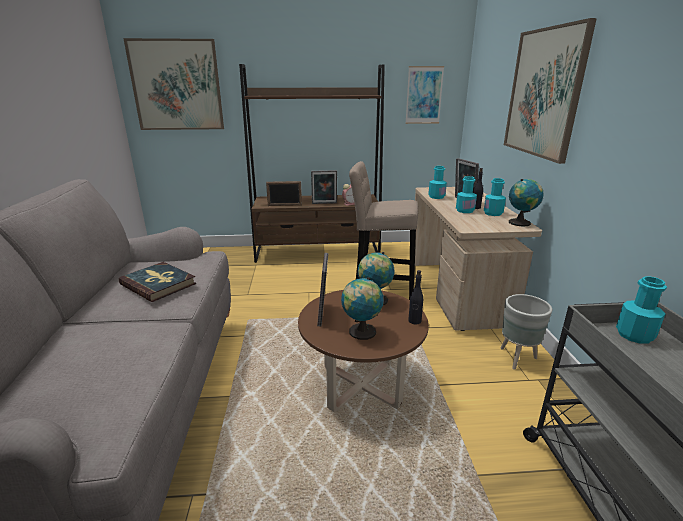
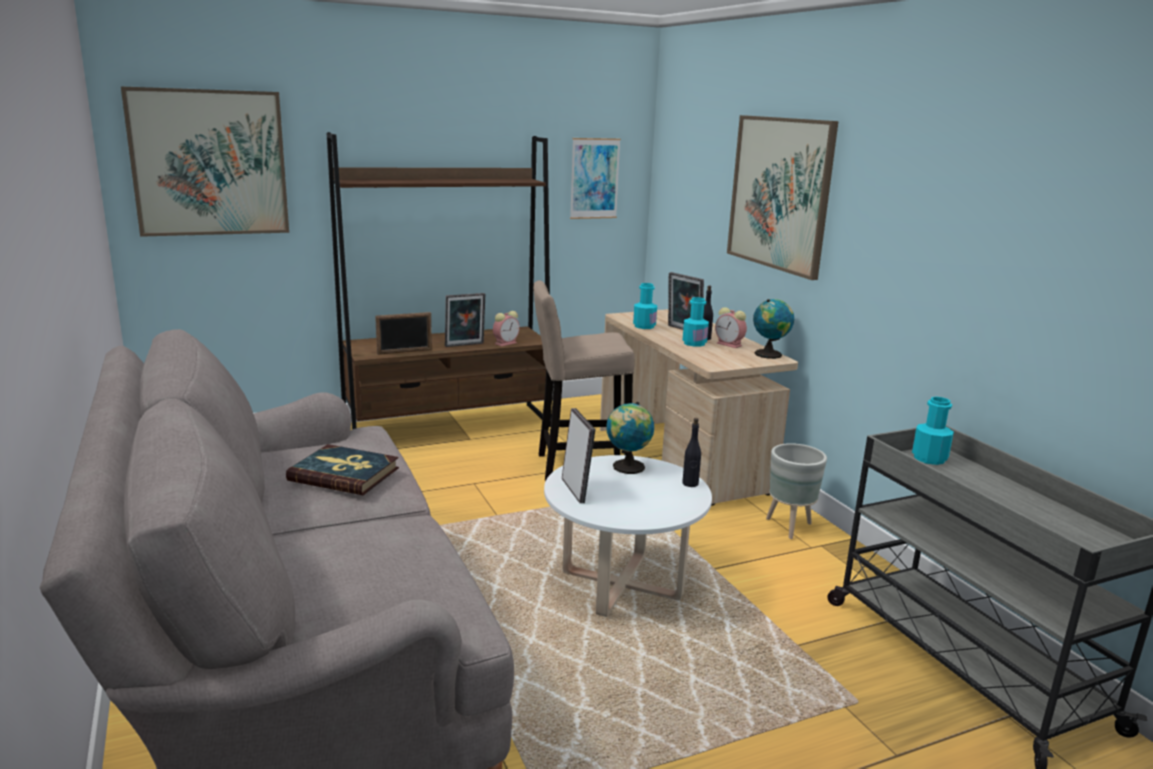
camera: 20 degrees left, 5 degrees down
brown coffee table [298,290,429,413] -> white coffee table [544,455,712,617]
globe [341,277,384,340] -> none
turquoise bottle [484,178,506,216] -> alarm clock [715,307,747,348]

